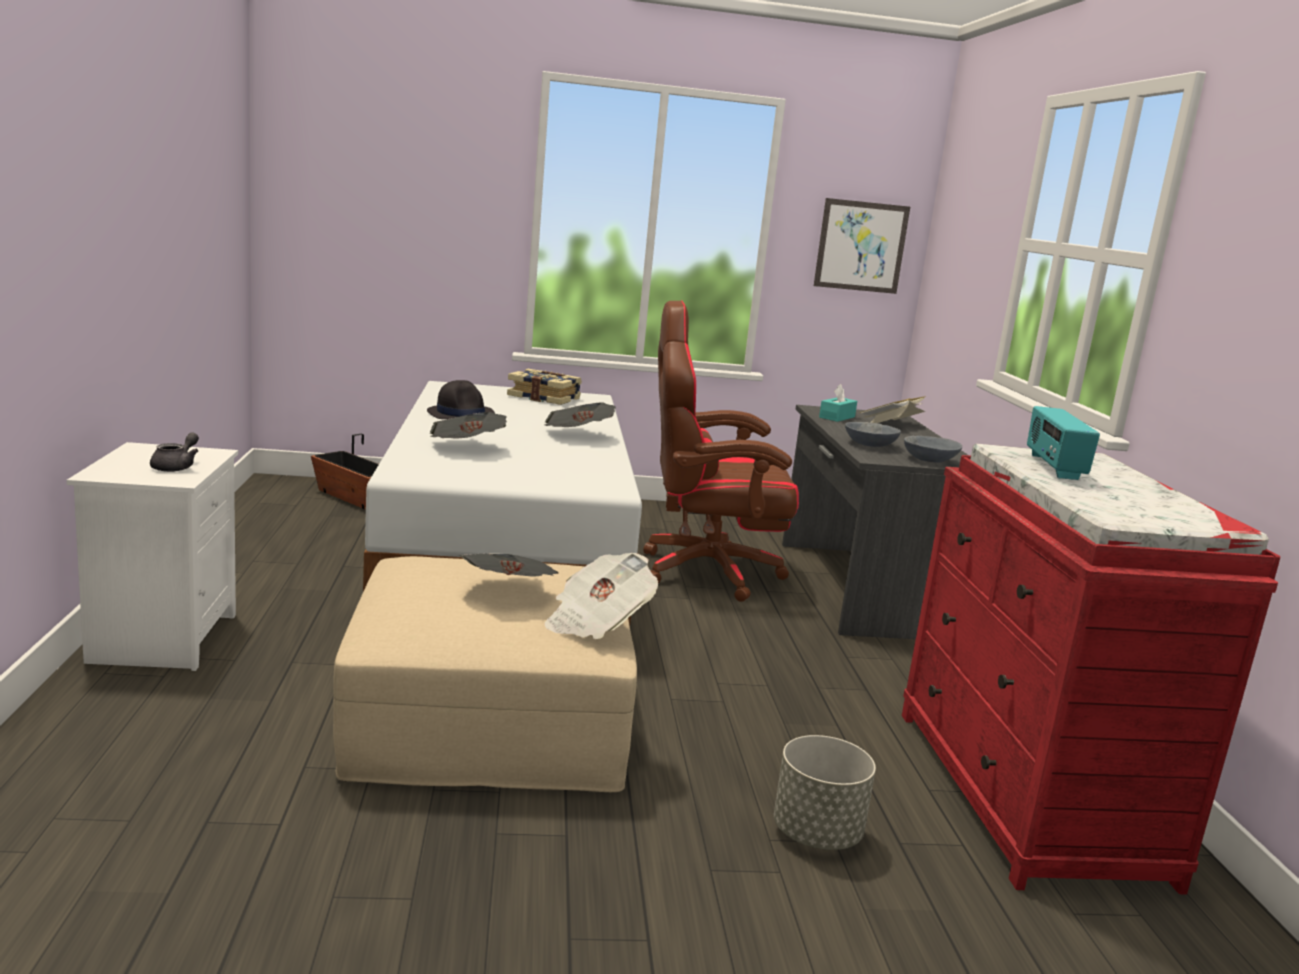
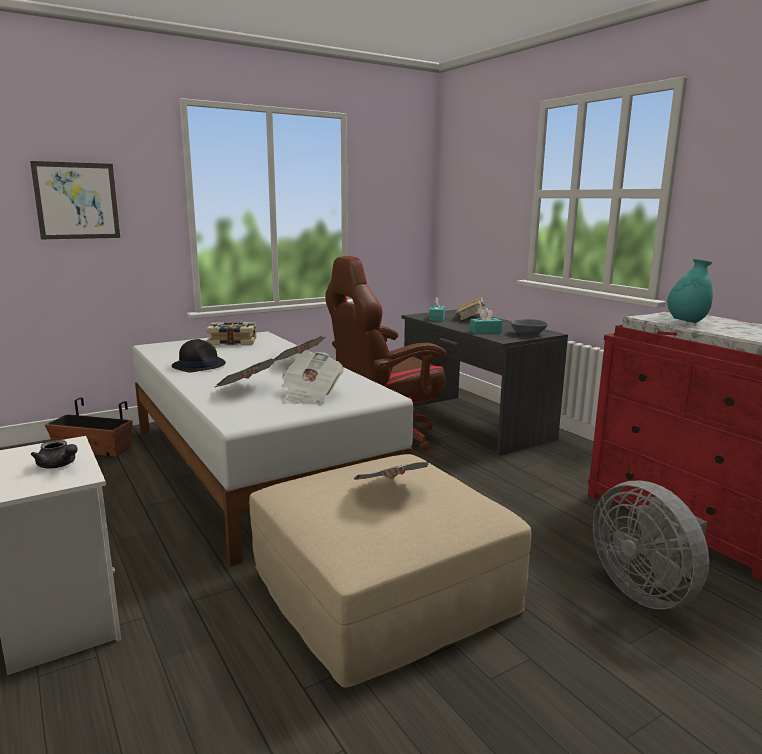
camera: 25 degrees left, 0 degrees up
grey teapot [150,432,199,472] -> grey teapot turned 135 degrees clockwise [31,440,78,469]
newspaper [544,553,658,639] -> newspaper moved to [281,352,343,404]
grey planter [774,735,876,850] -> grey fan [593,480,709,609]
picture [814,198,910,294] -> picture moved to [30,161,120,239]
grey bowl [845,422,901,447] -> turquoise tissue box [470,308,502,334]
radio [1027,406,1100,480] -> turquoise vase [667,259,713,323]

